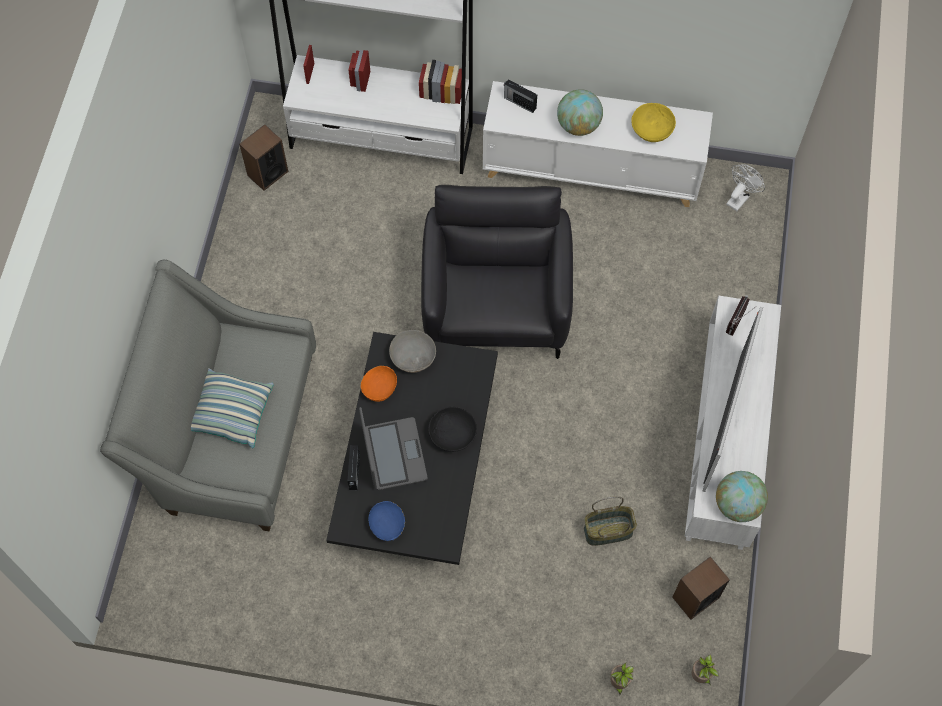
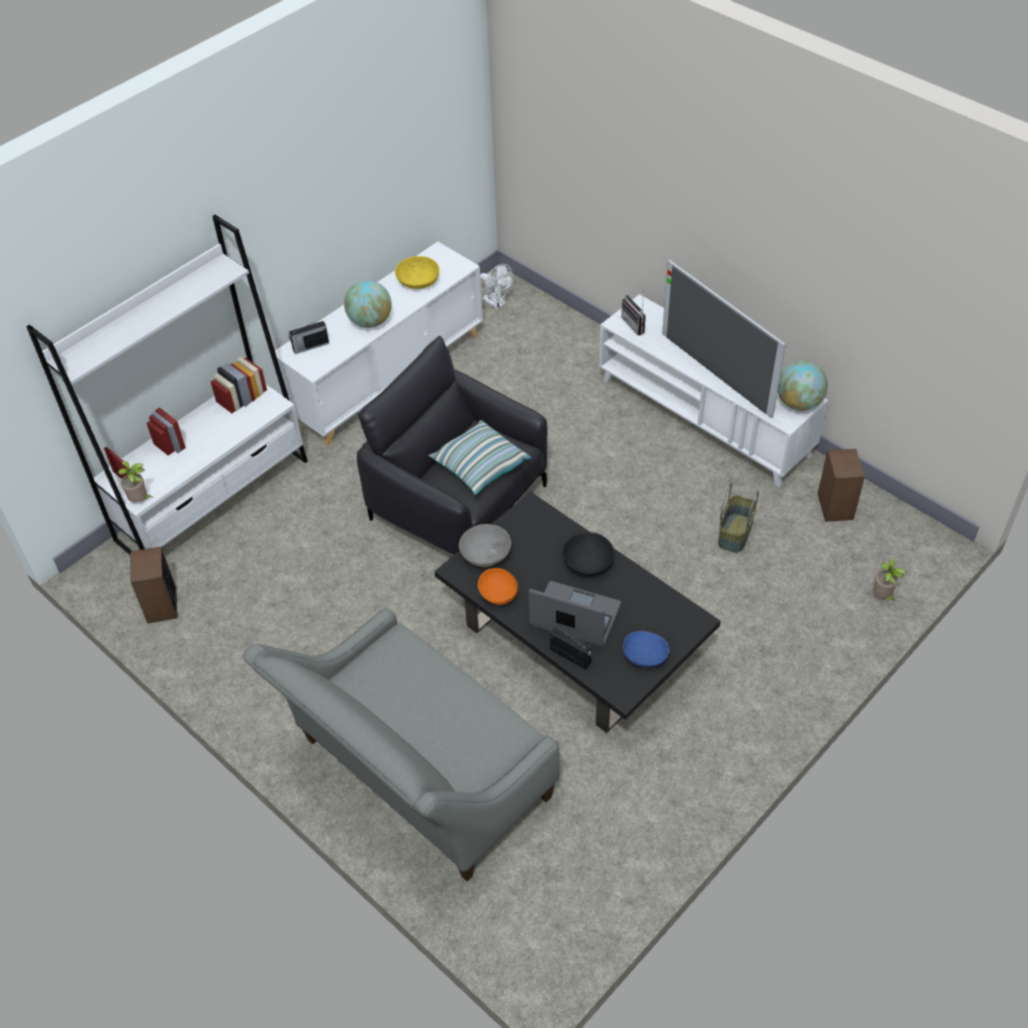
camera: 55 degrees left, 15 degrees down
pillow [191,368,274,448] -> pillow moved to [428,420,531,495]
potted plant [692,655,719,684] -> potted plant moved to [118,461,153,502]
white fan [726,164,765,211] -> white fan turned 150 degrees clockwise [480,264,513,309]

